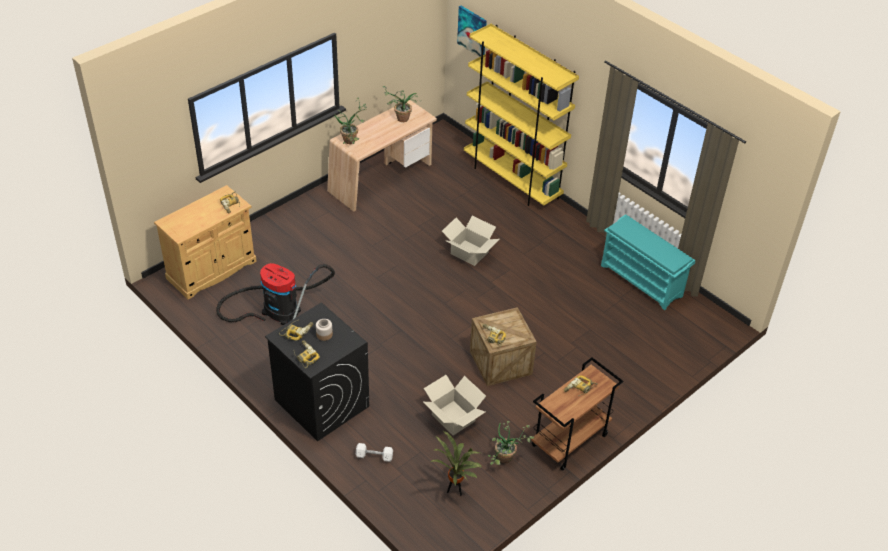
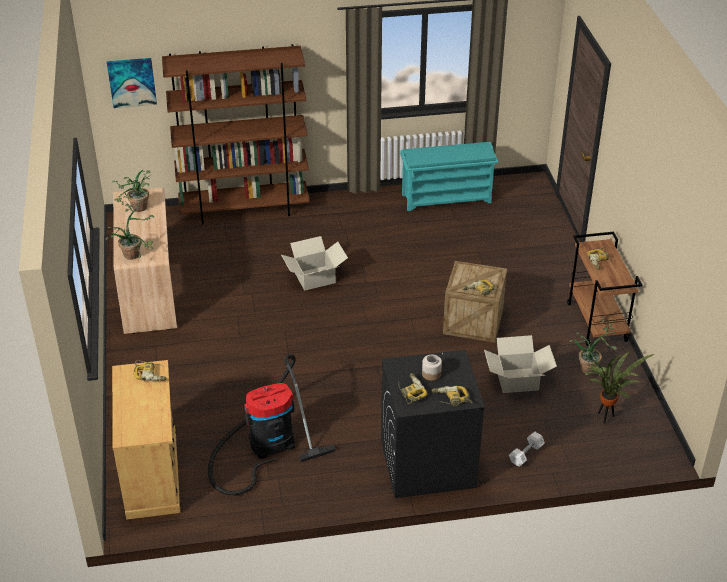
camera: 55 degrees left, 5 degrees down
yellow bookcase [464,24,579,206] -> brown bookcase [162,44,310,225]

